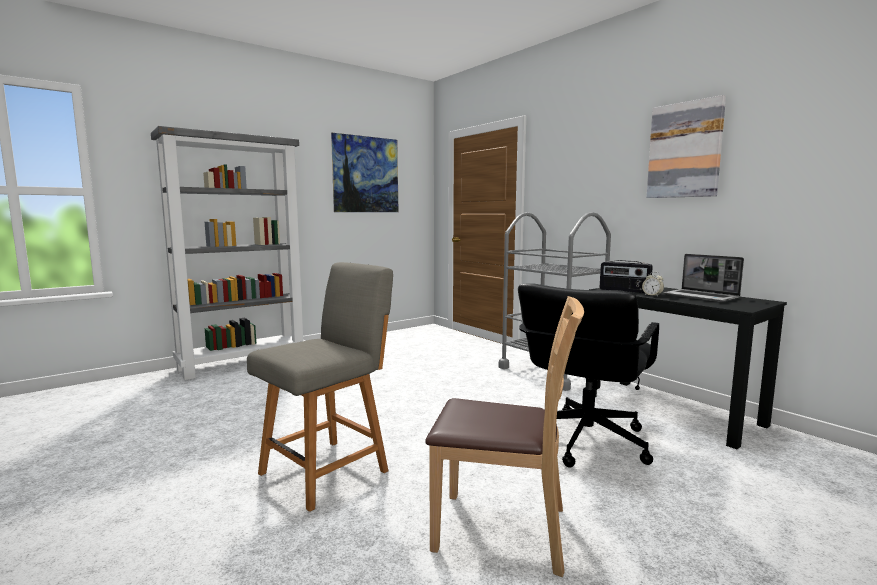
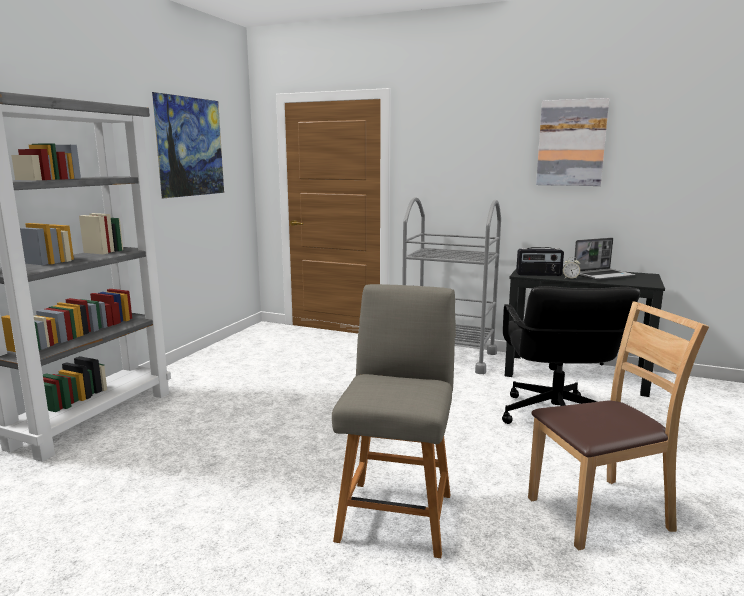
camera: 30 degrees left, 5 degrees up
laptop [664,254,744,302] -> laptop turned 45 degrees counterclockwise [574,238,635,280]

